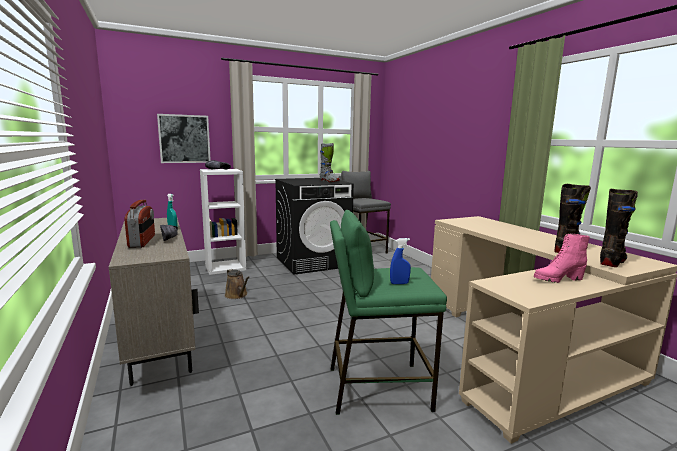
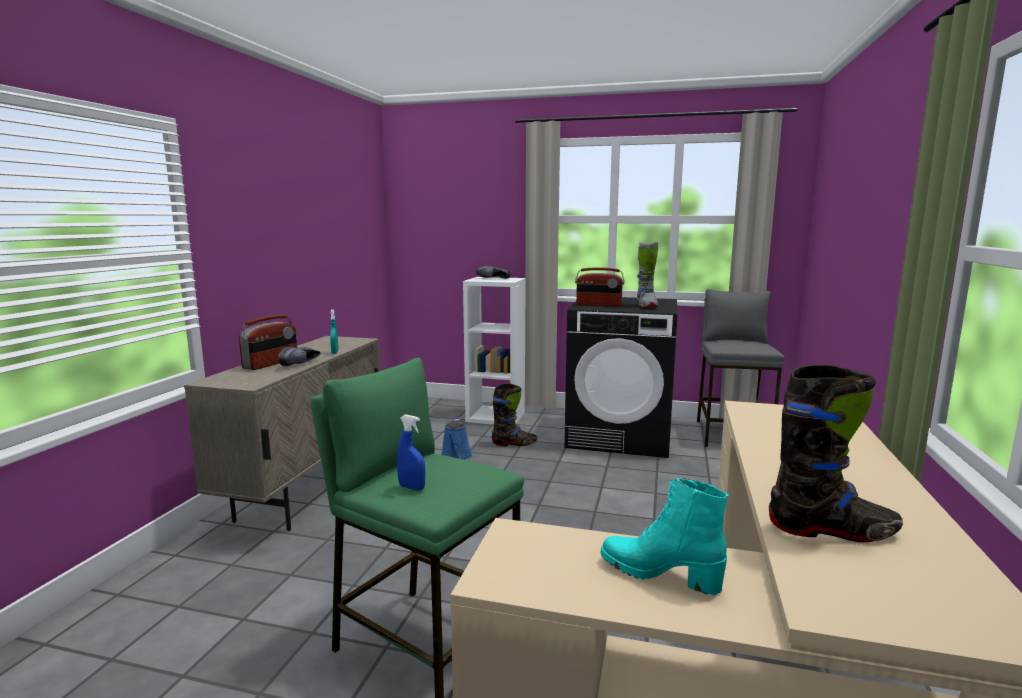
camera: 40 degrees right, 0 degrees up
picture [157,114,211,163] -> none
brown watering can [225,269,250,299] -> blue watering can [441,419,472,460]
pink boot [534,234,590,283] -> turquoise boot [601,478,728,595]
black boot [600,189,638,267] -> black boot moved to [492,383,537,446]
none -> radio [575,267,624,306]

